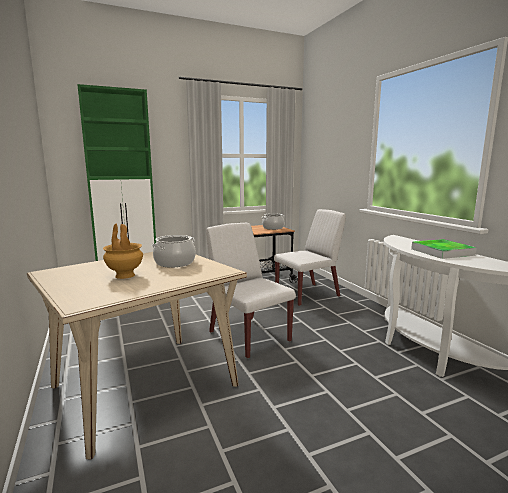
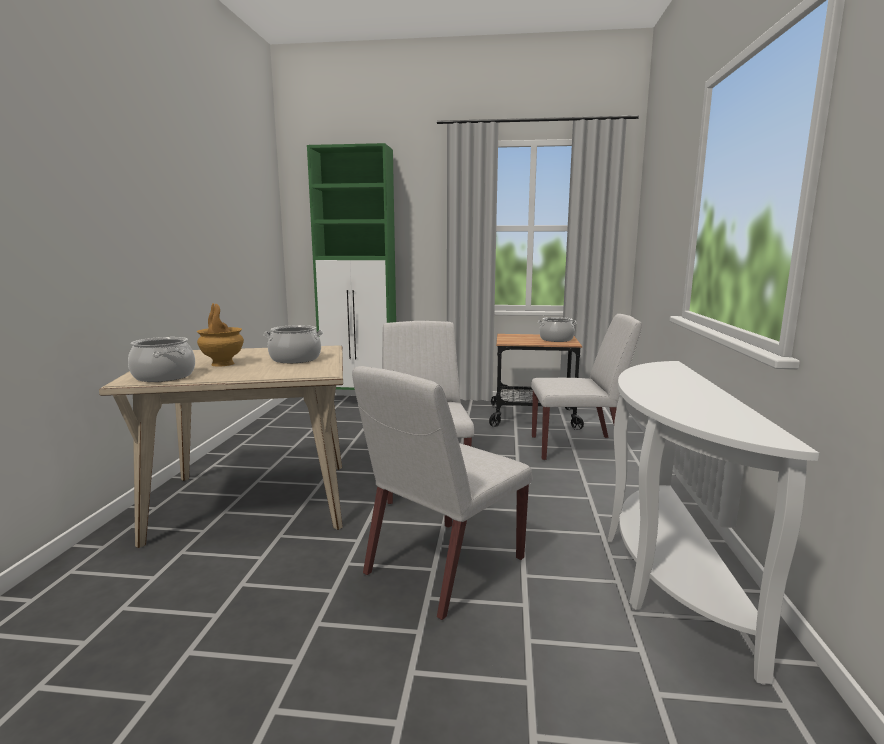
camera: 30 degrees right, 0 degrees up
tray [411,239,477,259] -> none
none -> cooking pot [128,337,195,382]
none -> white chair [352,366,532,620]

